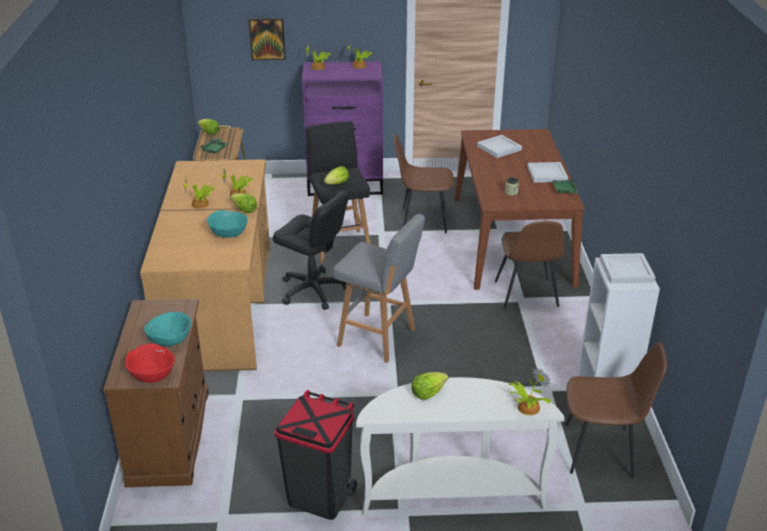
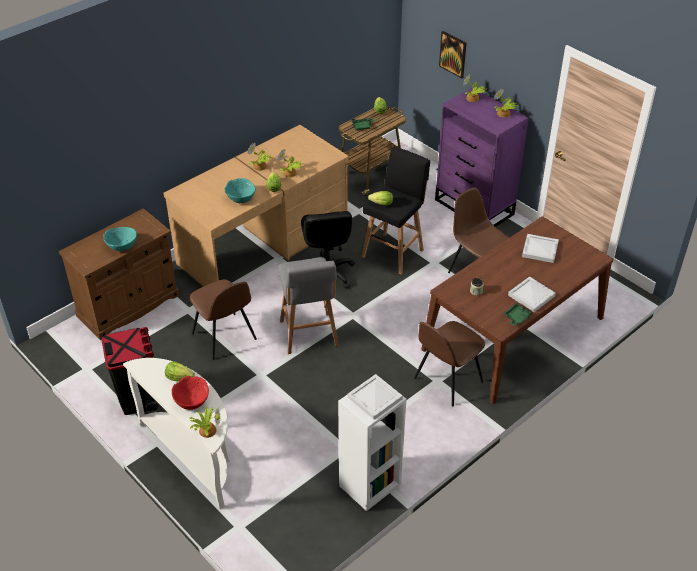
camera: 50 degrees right, 10 degrees up
red bowl [125,344,175,383] -> red bowl moved to [172,376,209,410]
brown chair [565,342,667,478] -> brown chair moved to [190,279,257,360]

